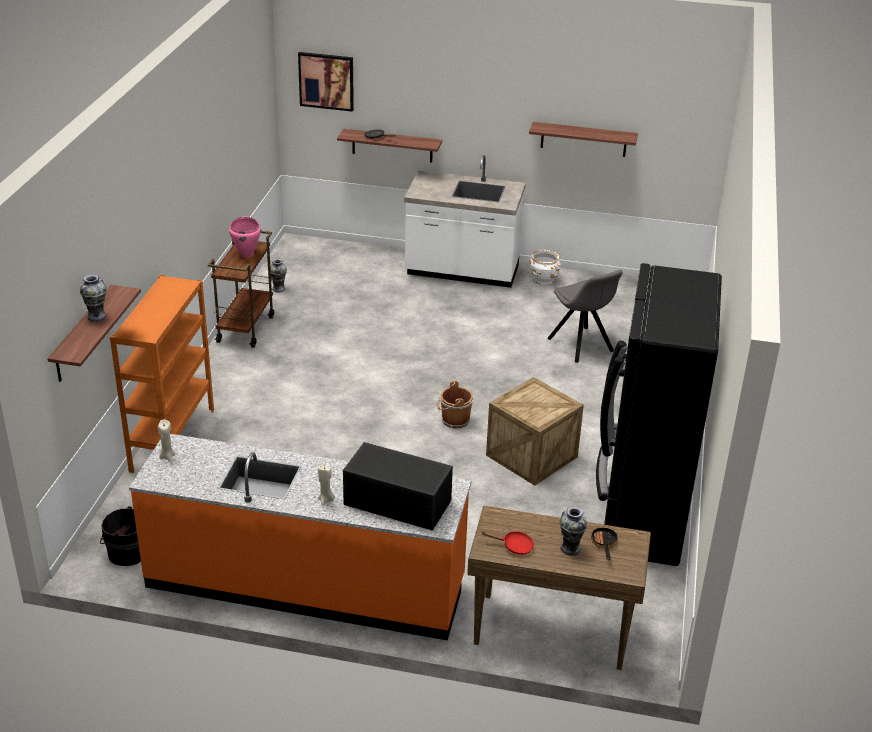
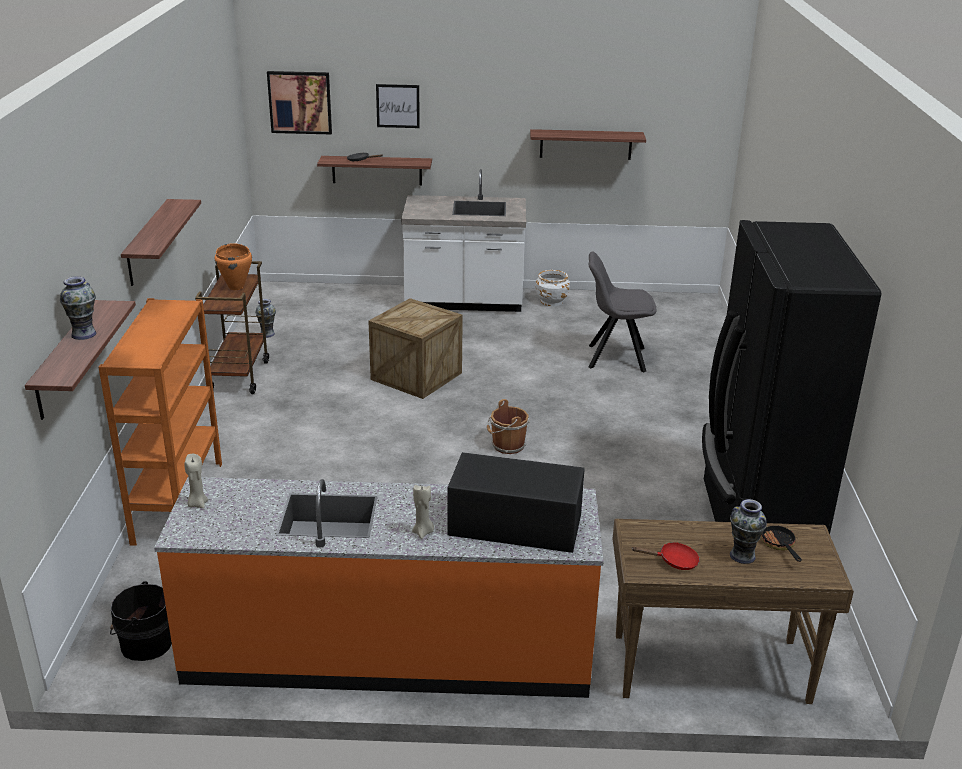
camera: 10 degrees left, 5 degrees down
pink cooking pot [229,217,261,258] -> orange cooking pot [215,243,252,290]
crate [486,377,584,486] -> crate moved to [368,298,463,399]
grey chair [548,270,623,363] -> grey chair turned 135 degrees clockwise [588,251,657,372]
none -> shelf [121,199,201,286]
none -> picture [376,84,420,128]

